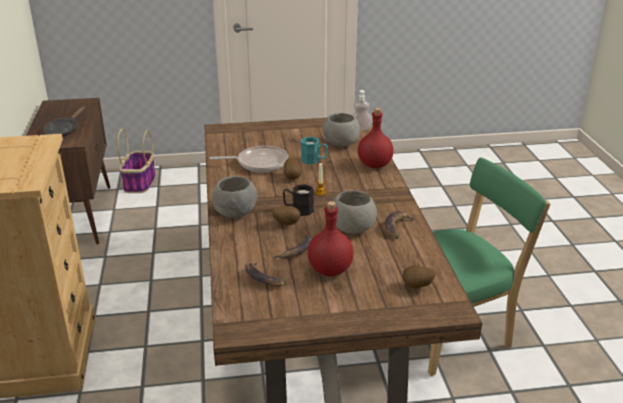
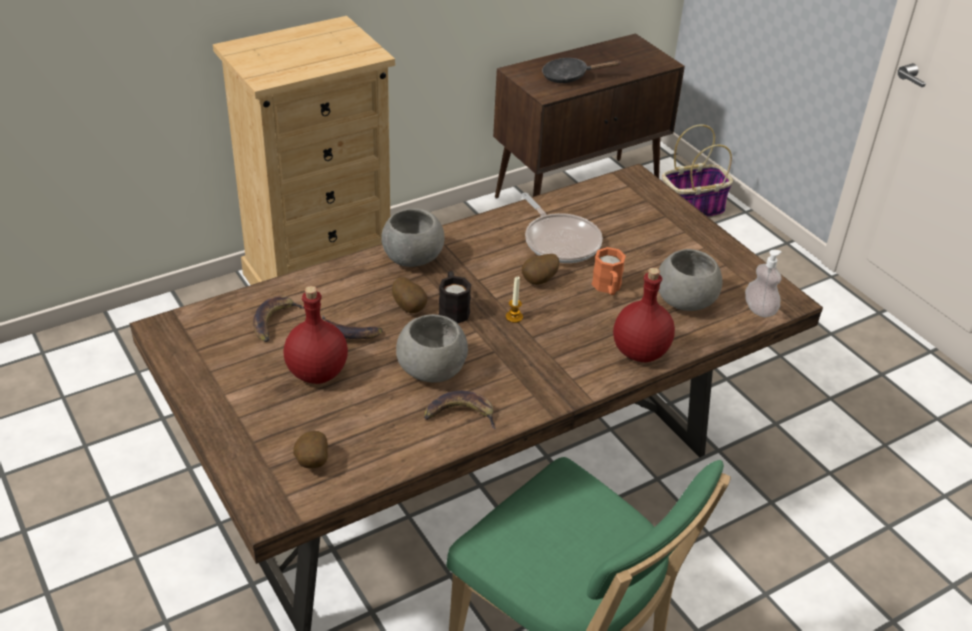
camera: 65 degrees right, 10 degrees up
turquoise mug [301,137,328,164] -> orange mug [592,247,626,295]

